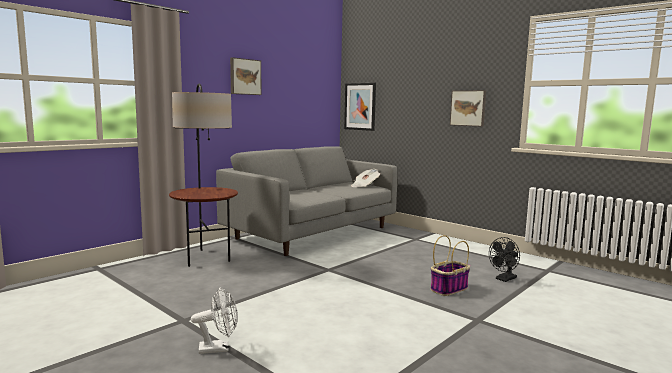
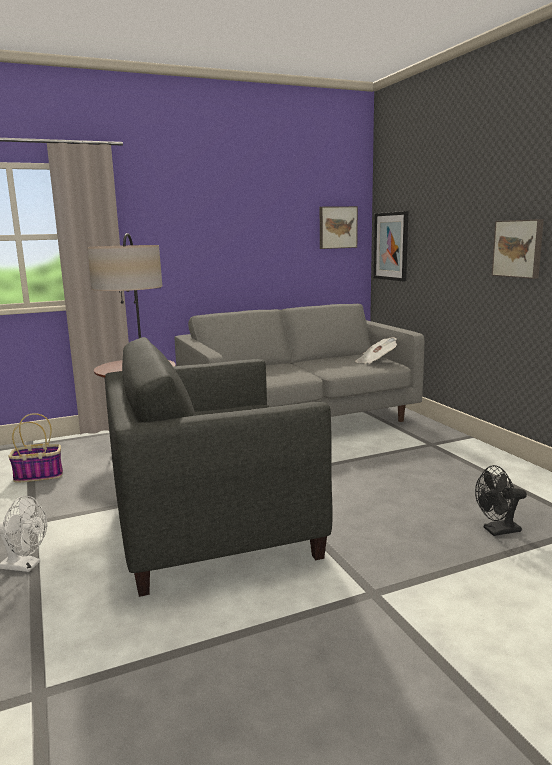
camera: 25 degrees right, 5 degrees up
picture [230,57,261,95] -> picture moved to [320,206,358,249]
basket [430,235,470,296] -> basket moved to [8,413,63,483]
none -> grey armchair [105,337,332,597]

